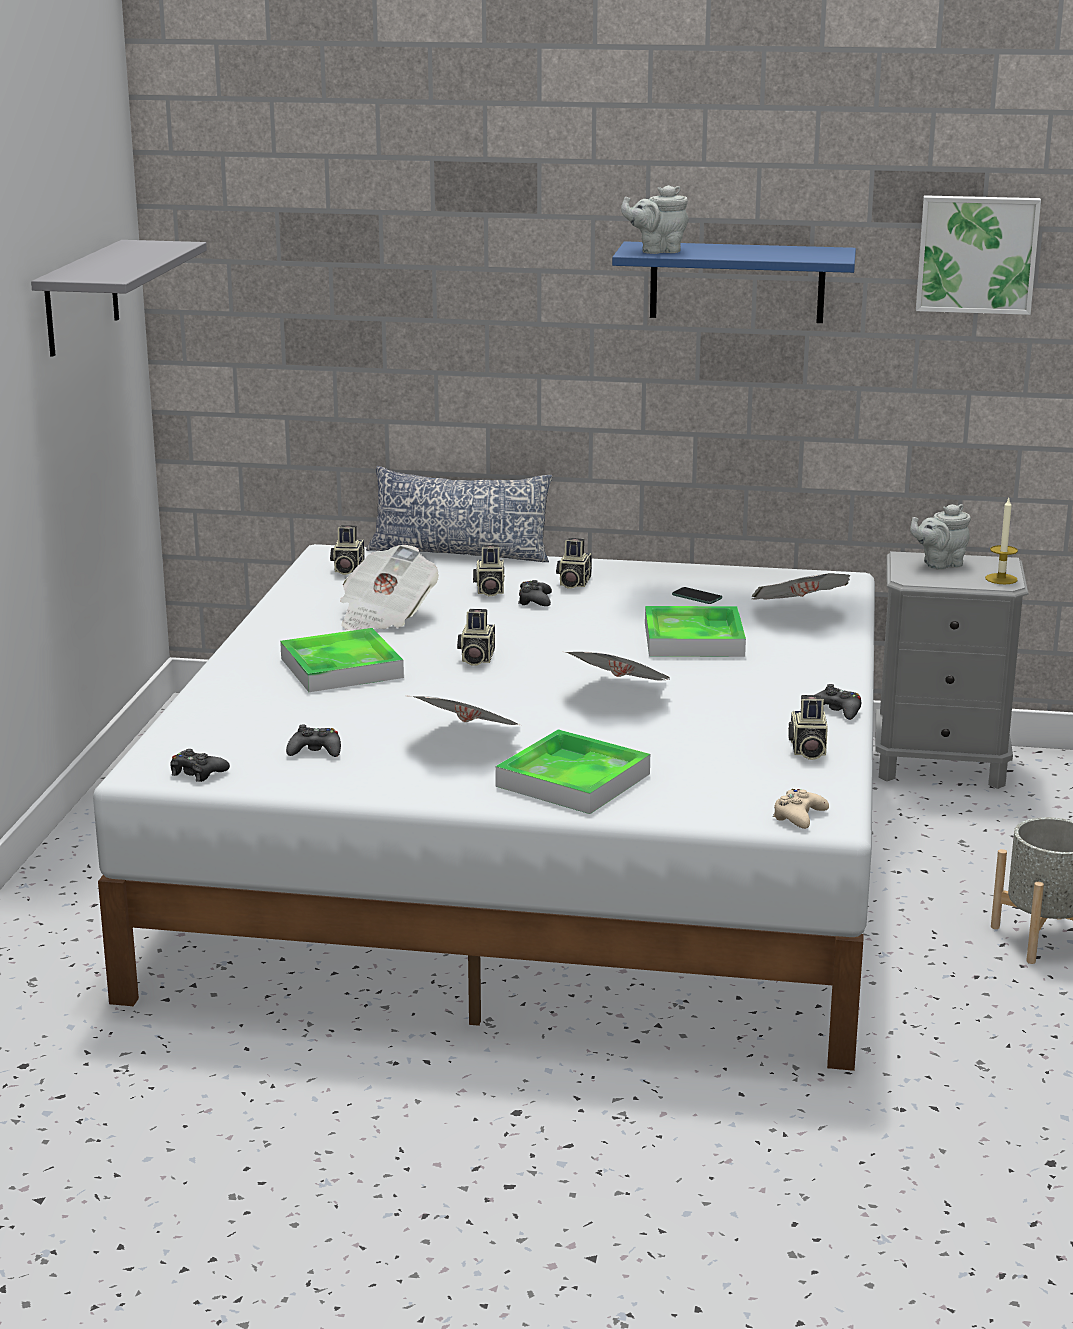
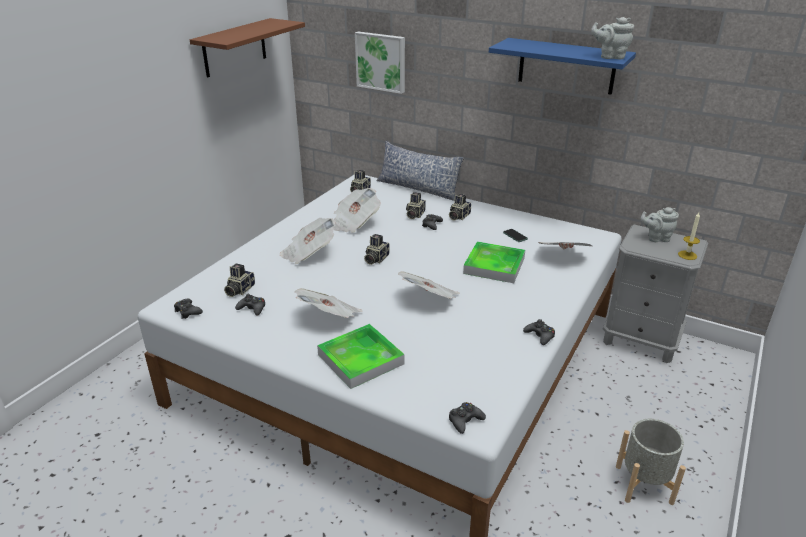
camera: 20 degrees right, 10 degrees up
grey shelf [31,240,207,357] -> brown shelf [190,18,305,77]
tray [280,628,404,692] -> newspaper [280,218,336,264]
grey teapot [621,185,689,254] -> grey teapot moved to [591,17,634,59]
beige game controller [773,789,829,829] -> black game controller [449,402,486,434]
camera [788,695,828,760] -> camera moved to [224,263,255,297]
picture [916,195,1041,315] -> picture moved to [355,31,405,94]

